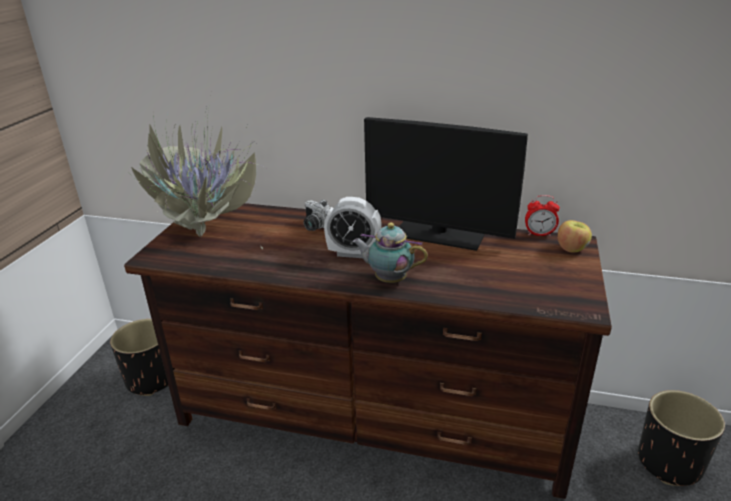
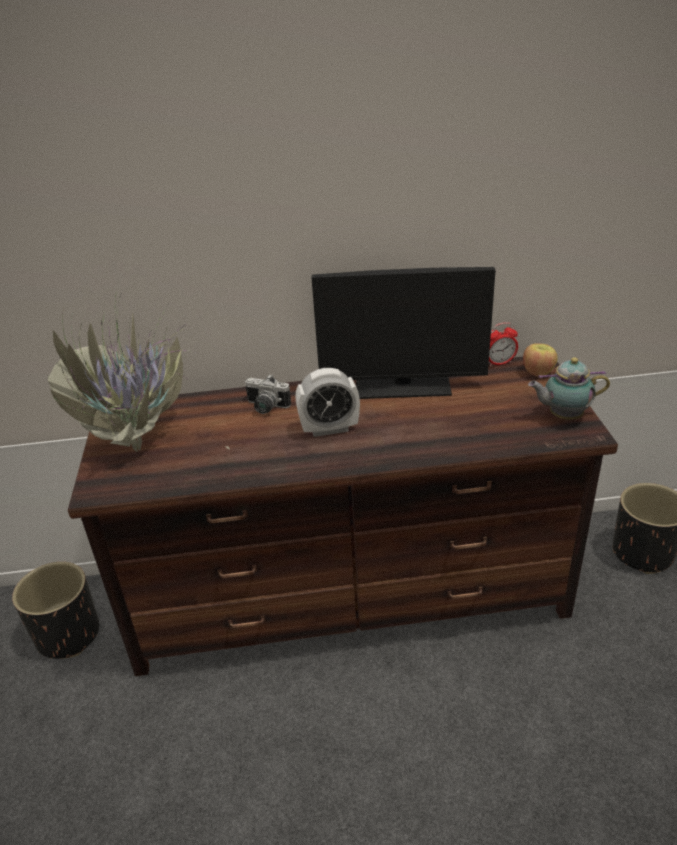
camera: 20 degrees left, 5 degrees up
teapot [352,223,428,283] -> teapot moved to [528,357,610,420]

